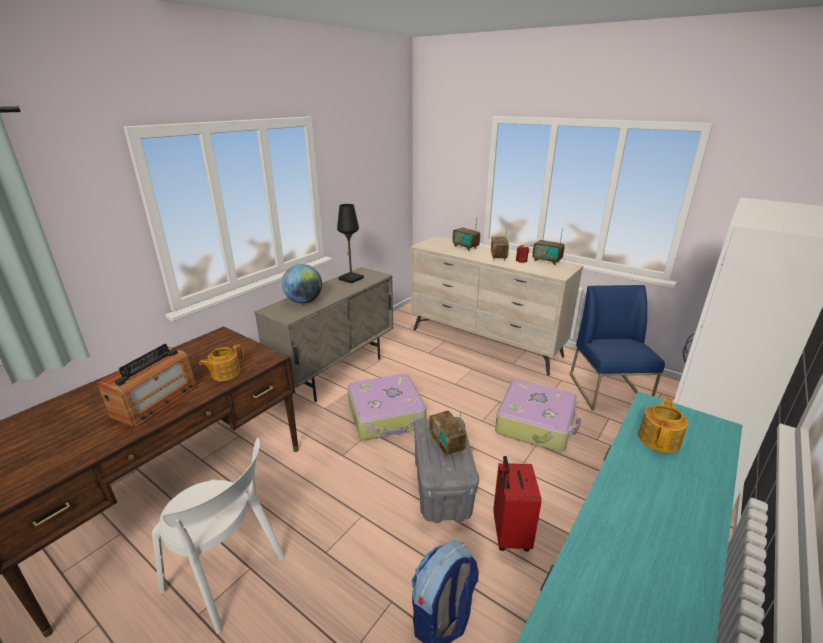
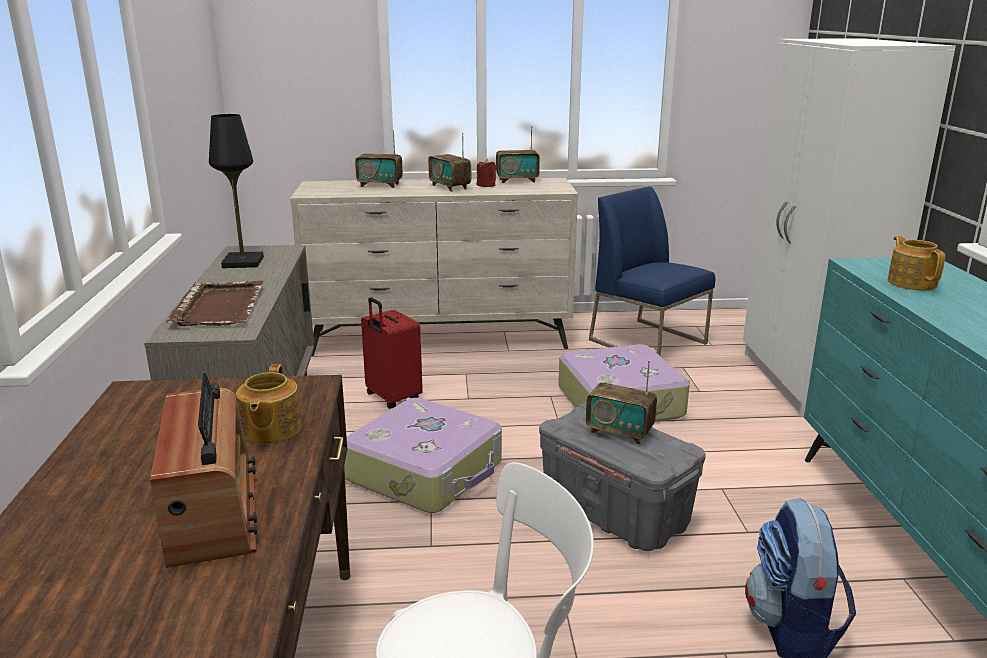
camera: 40 degrees left, 5 degrees down
globe [282,264,322,303] -> brown tray [166,281,263,326]
red suitcase [493,456,542,551] -> red suitcase moved to [361,297,423,409]

